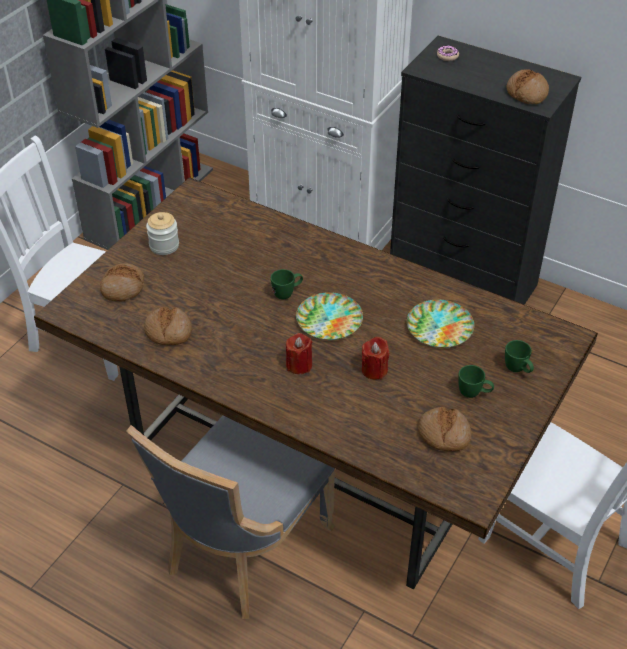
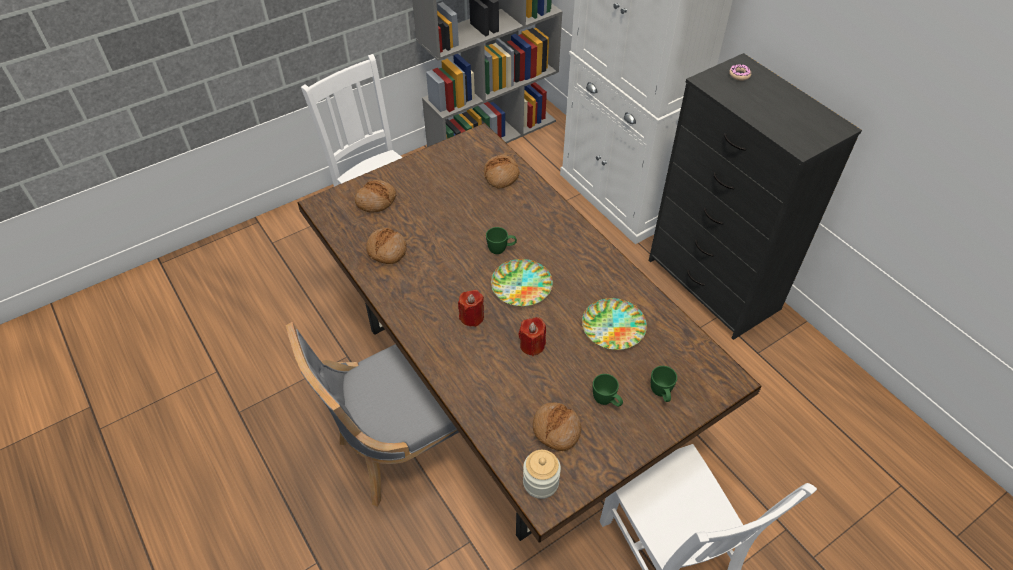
camera: 25 degrees right, 5 degrees up
jar [146,212,179,255] -> jar moved to [523,450,561,499]
bread [507,69,549,104] -> bread moved to [484,155,520,189]

